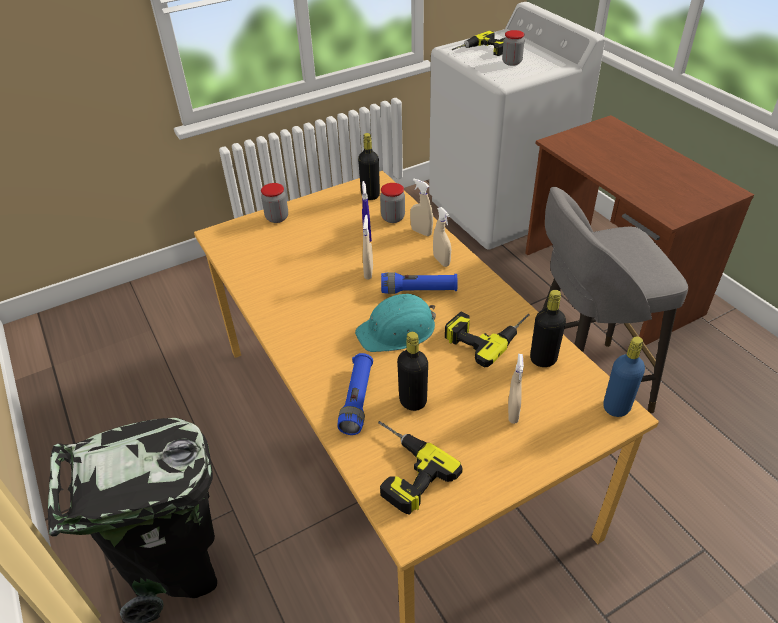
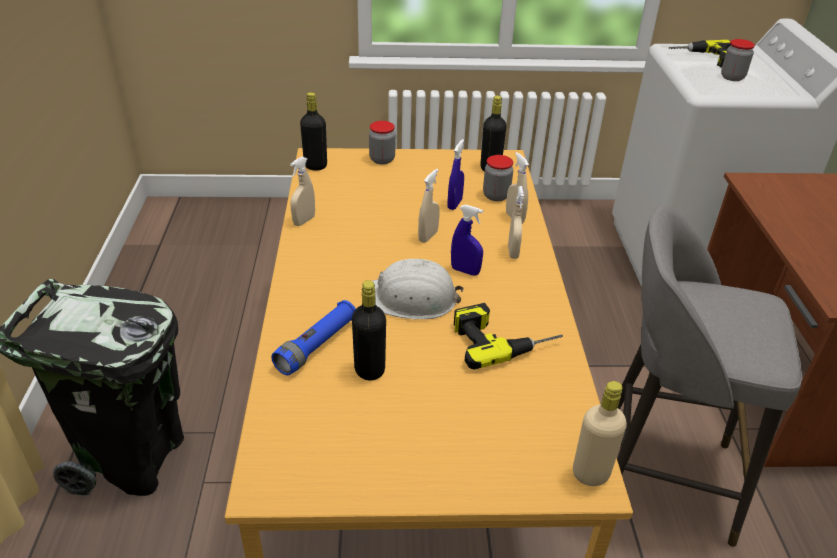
camera: 25 degrees right, 5 degrees down
turquoise hard hat [355,294,436,352] -> white hard hat [372,259,464,319]
power drill [378,421,463,515] -> none
blue flashlight [381,272,458,294] -> blue spray bottle [451,205,483,276]
beige spray bottle [508,354,524,424] -> beige spray bottle moved to [290,157,315,226]
black bottle [530,290,566,367] -> black bottle moved to [300,92,327,171]
blue bottle [603,336,645,417] -> beige bottle [573,381,627,486]

